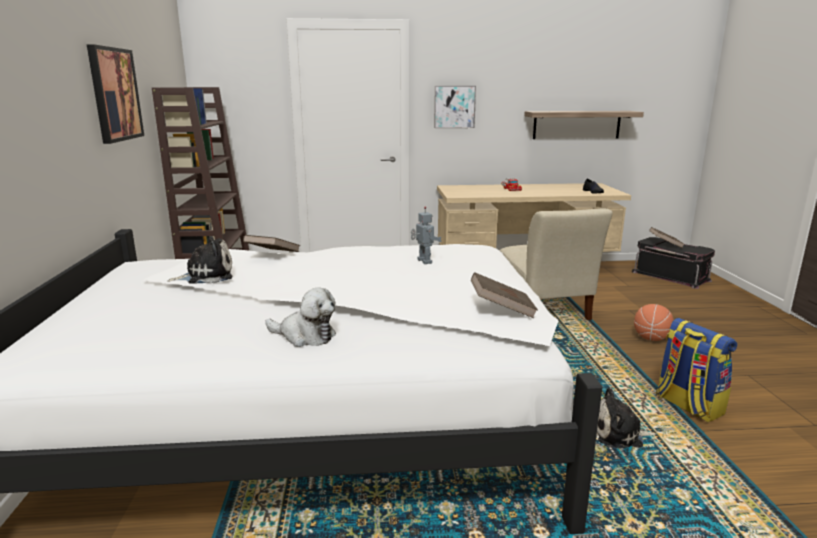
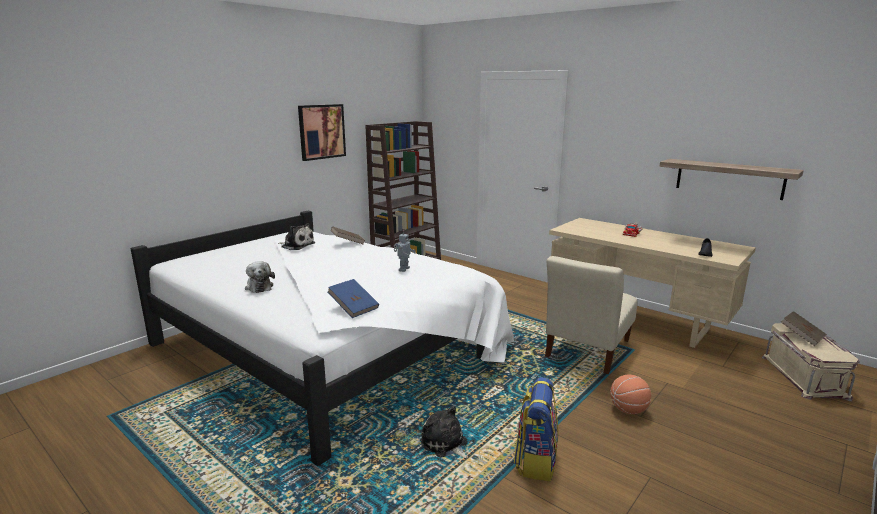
camera: 45 degrees right, 0 degrees up
picture [434,86,476,128] -> none
brown book [471,272,538,318] -> blue book [328,279,379,318]
black storage box [632,237,715,289] -> beige storage box [762,323,860,401]

